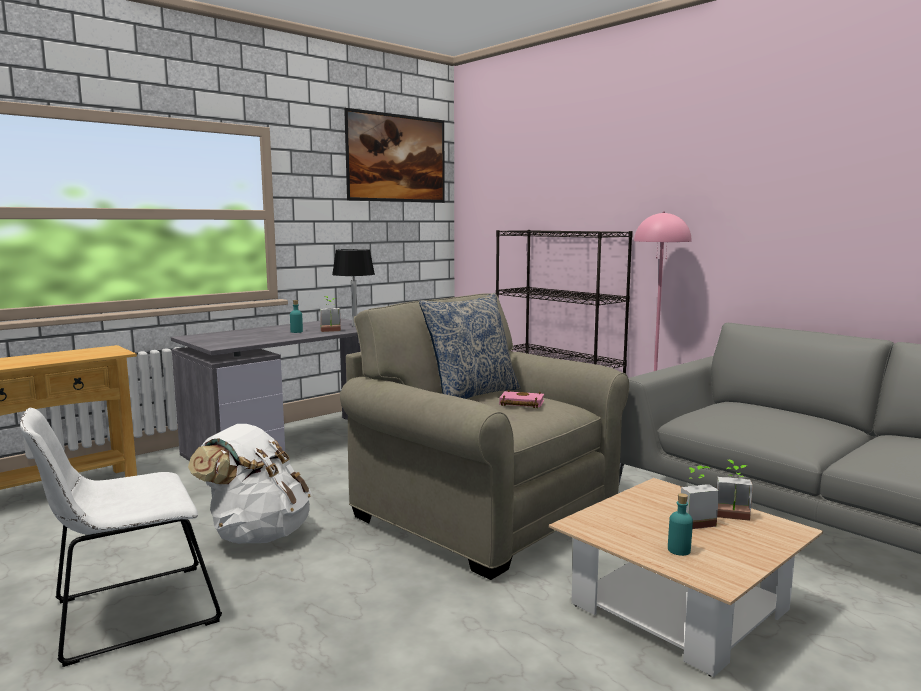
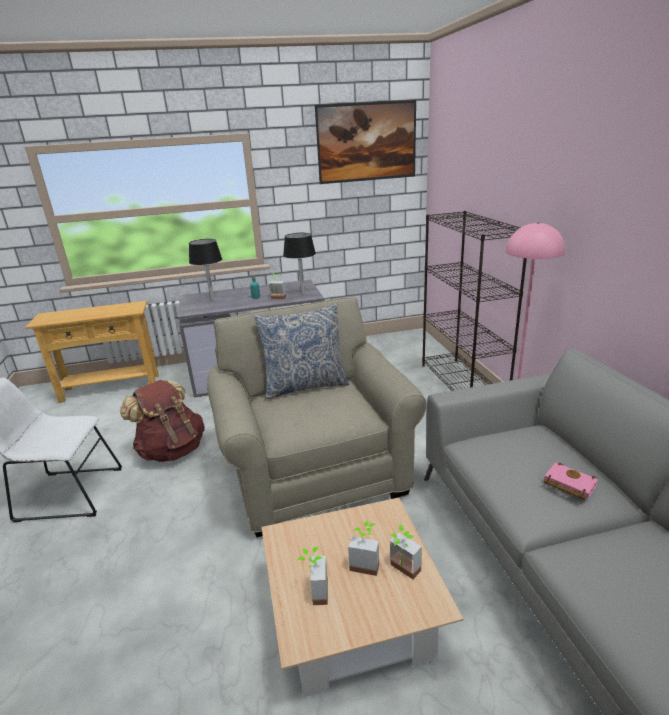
camera: 30 degrees right, 15 degrees up
white backpack [188,424,312,544] -> brown backpack [120,380,205,462]
pink book [499,390,544,408] -> pink book moved to [544,462,598,500]
turquoise bottle [668,493,693,556] -> potted plant [298,547,328,605]
none -> black table lamp [189,239,222,300]

